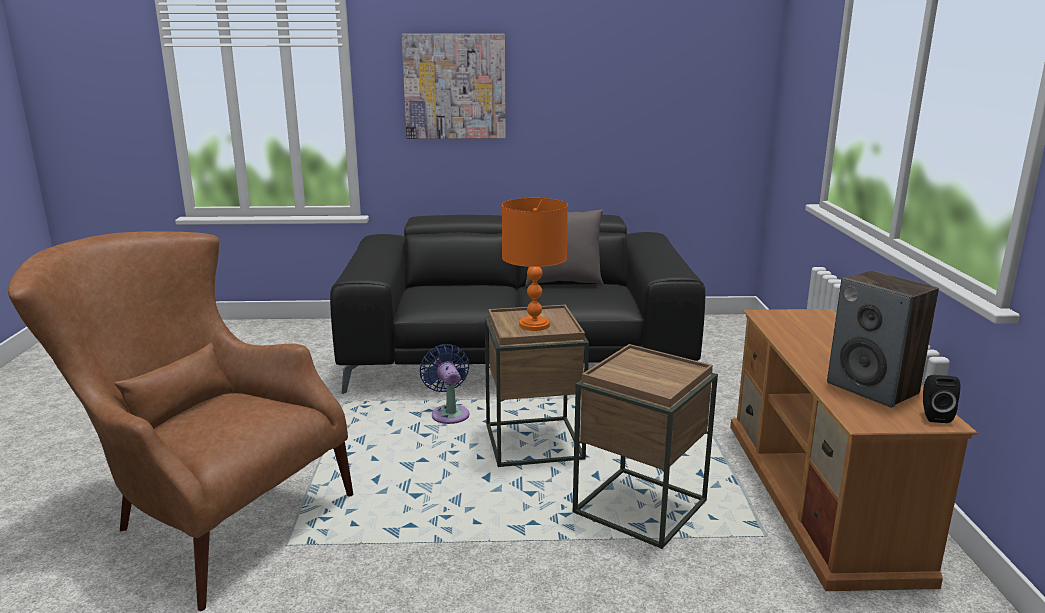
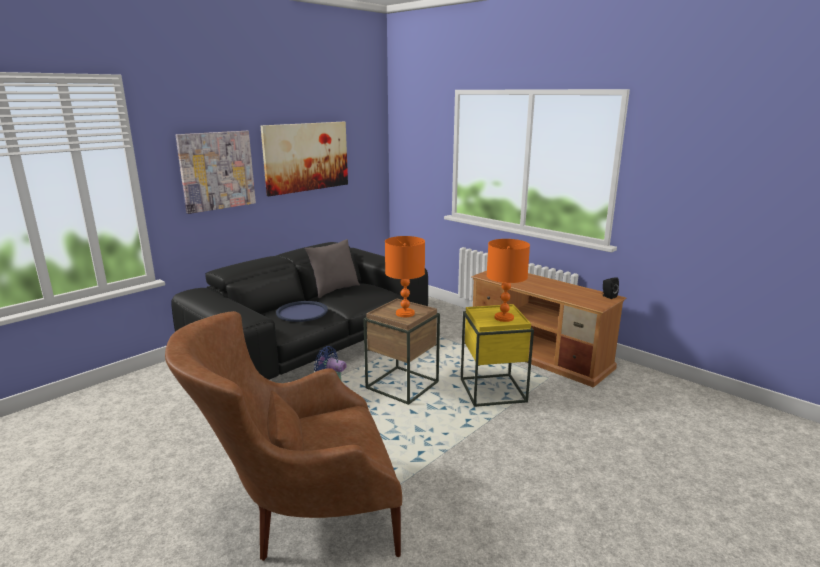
camera: 45 degrees left, 0 degrees up
brown side table [573,344,718,549] -> yellow side table [461,304,534,407]
speaker [827,271,939,408] -> none
none -> picture [261,122,348,196]
none -> blue tray [276,301,328,322]
none -> orange table lamp [487,239,530,322]

